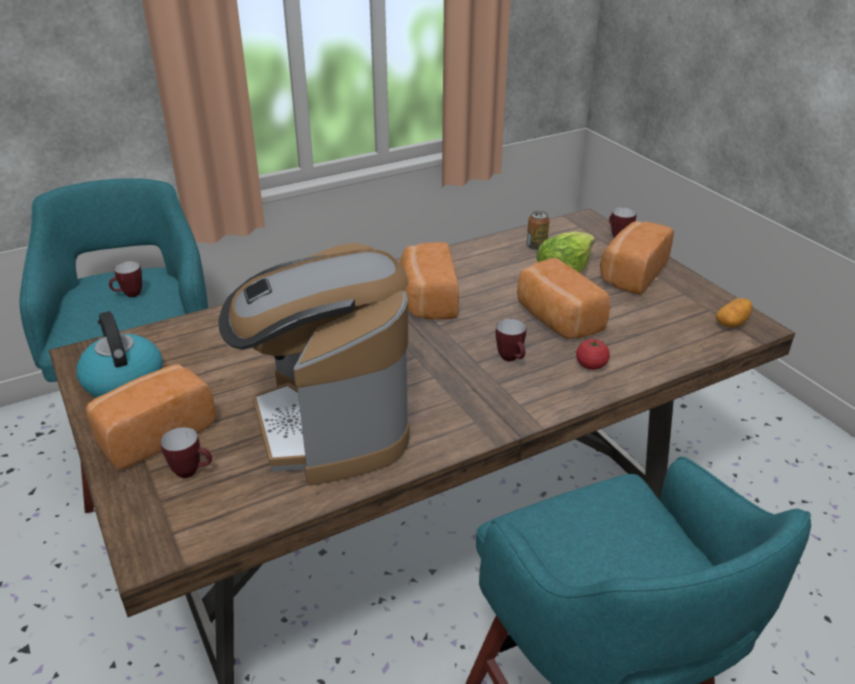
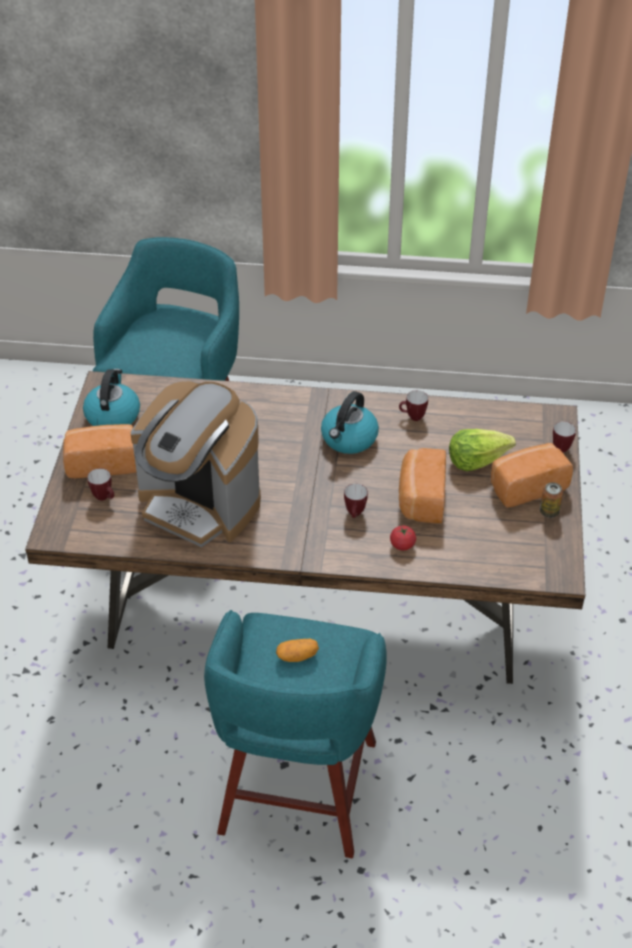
camera: 35 degrees right, 10 degrees up
mug [109,261,142,297] -> mug moved to [399,390,428,421]
coffee machine [218,243,410,486] -> coffee machine turned 75 degrees counterclockwise [131,381,261,547]
bread [400,242,459,320] -> kettle [321,391,379,454]
can [527,211,550,250] -> can moved to [540,482,563,518]
potato [716,298,753,327] -> potato moved to [276,639,319,662]

